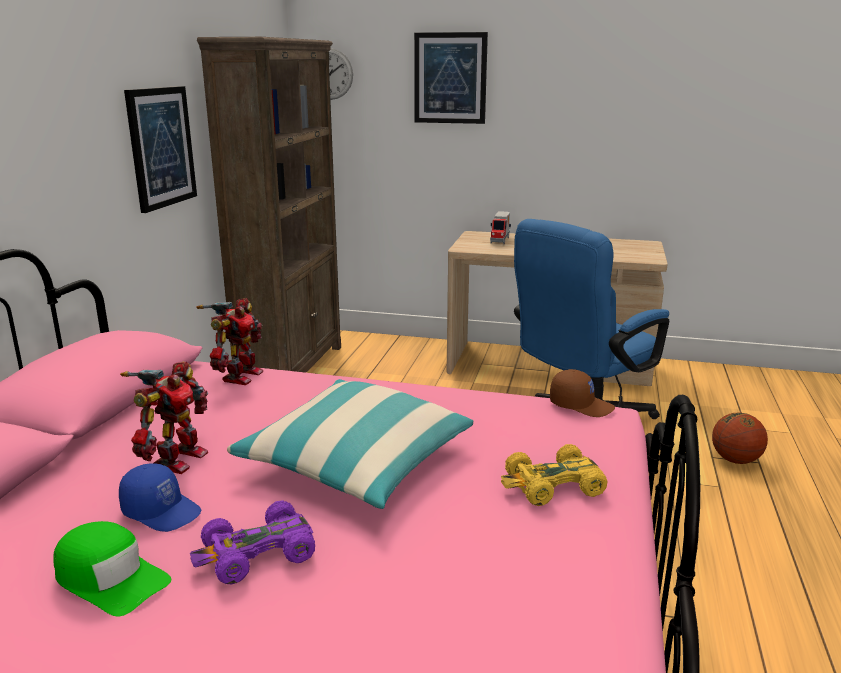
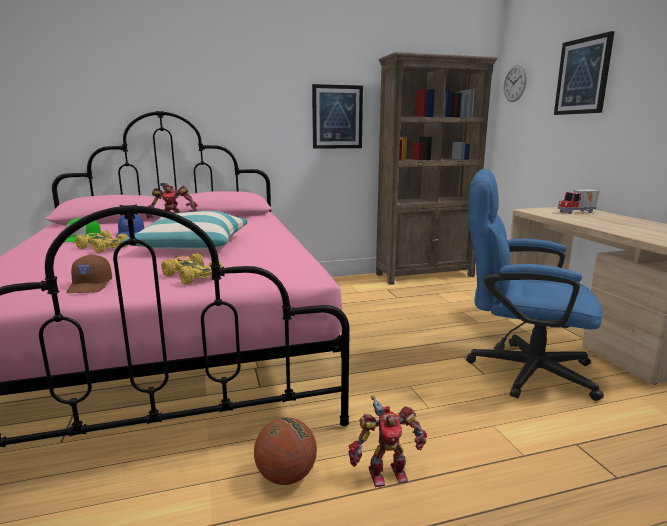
camera: 60 degrees right, 5 degrees down
purple toy car [190,500,315,585] -> yellow toy car [75,230,128,253]
toy robot [196,298,263,385] -> toy robot moved to [348,395,427,487]
brown cap [550,369,615,417] -> brown cap moved to [66,255,112,293]
basketball [712,412,768,464] -> basketball moved to [254,417,317,485]

